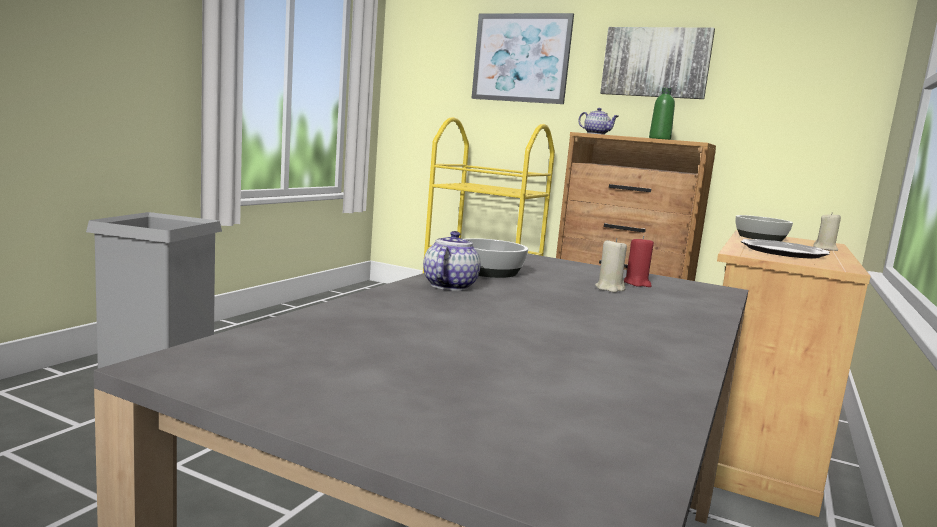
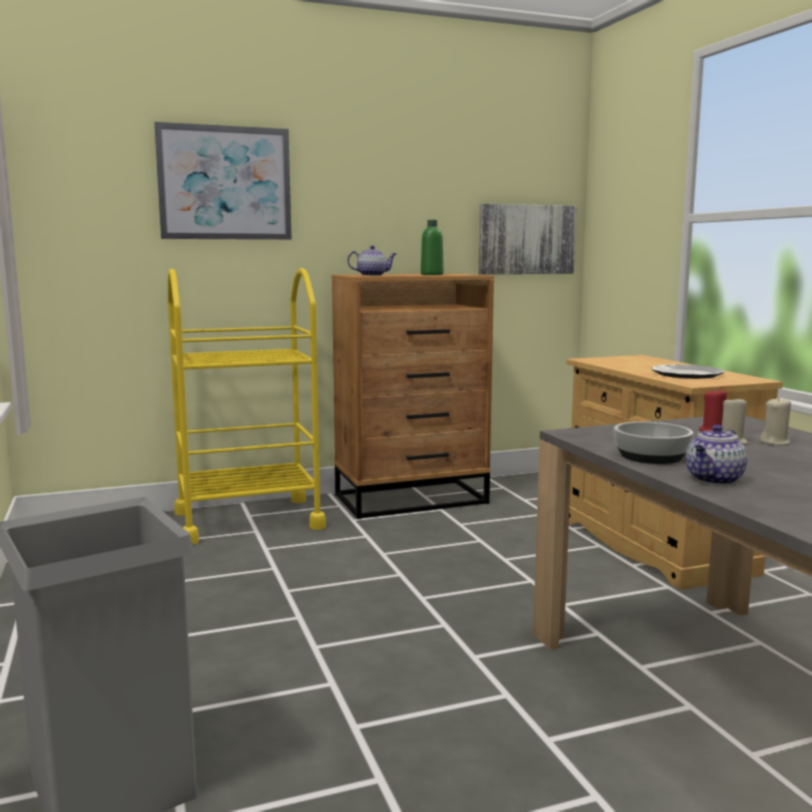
camera: 45 degrees left, 0 degrees up
teapot [423,231,481,291] -> teapot turned 105 degrees counterclockwise [686,425,747,485]
picture [600,27,715,99] -> picture moved to [479,204,577,275]
bowl [735,215,793,241] -> none
beige candle [813,212,841,251] -> beige candle moved to [759,397,791,445]

